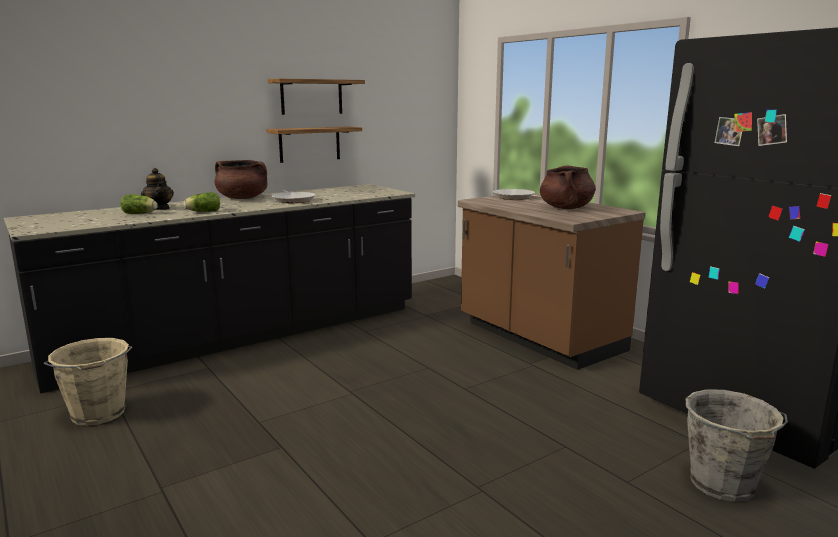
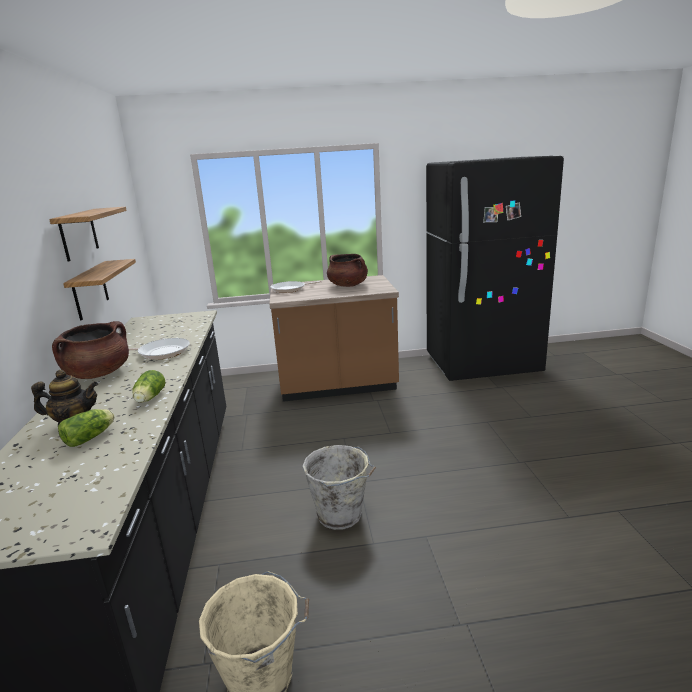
camera: 60 degrees left, 5 degrees up
grey bucket [686,389,788,502] -> grey bucket moved to [302,445,376,530]

